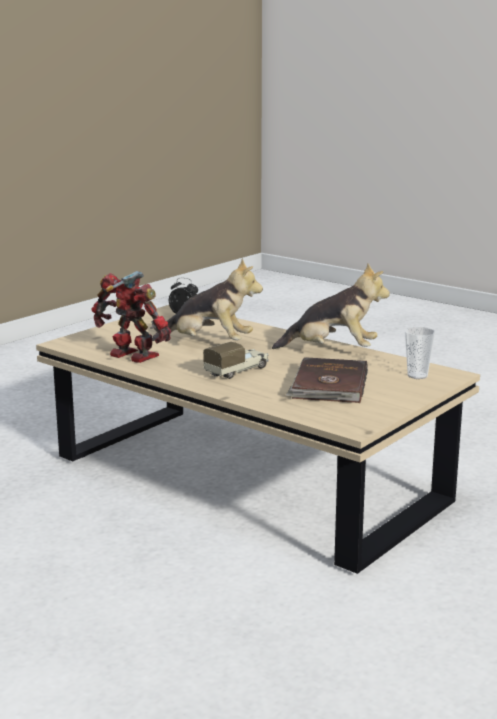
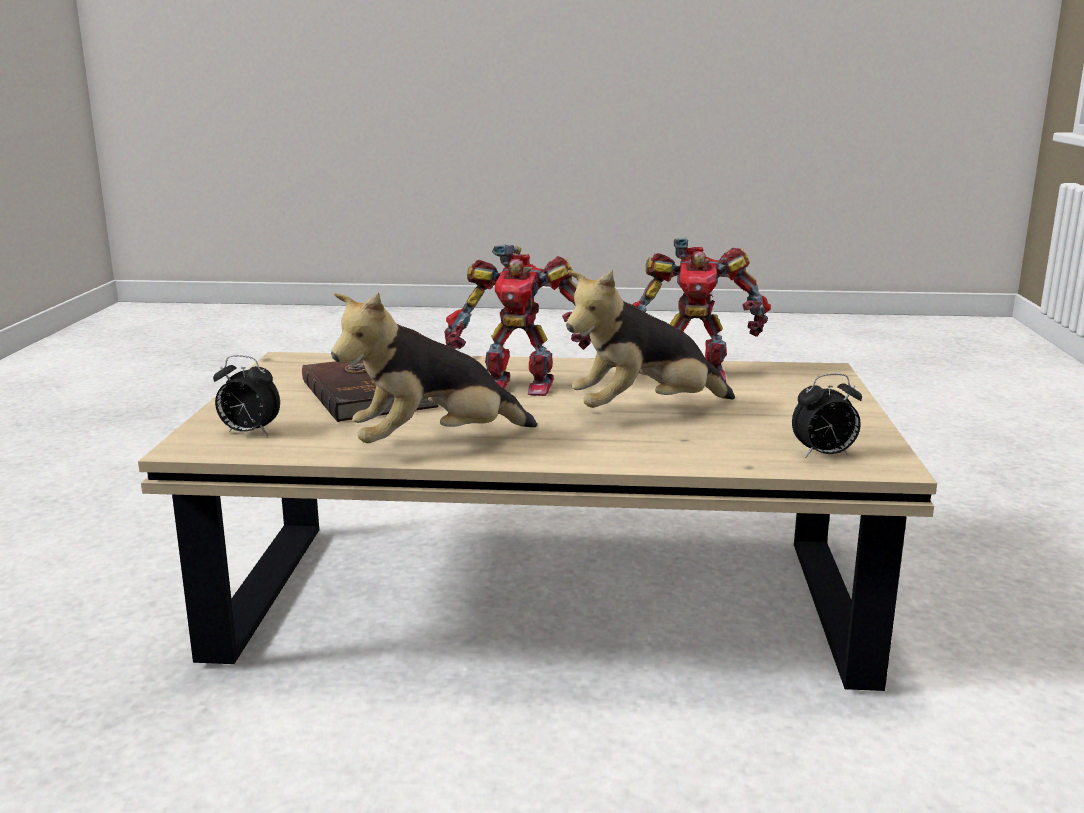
camera: 145 degrees right, 0 degrees up
toy truck [203,342,269,379] -> toy robot [444,244,591,396]
cup [405,327,435,379] -> alarm clock [213,355,280,435]

